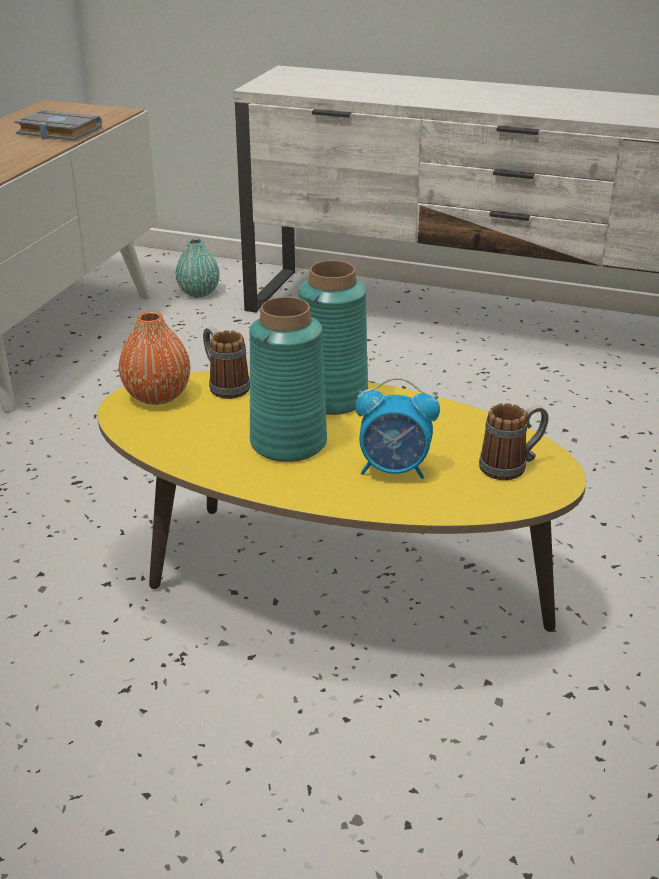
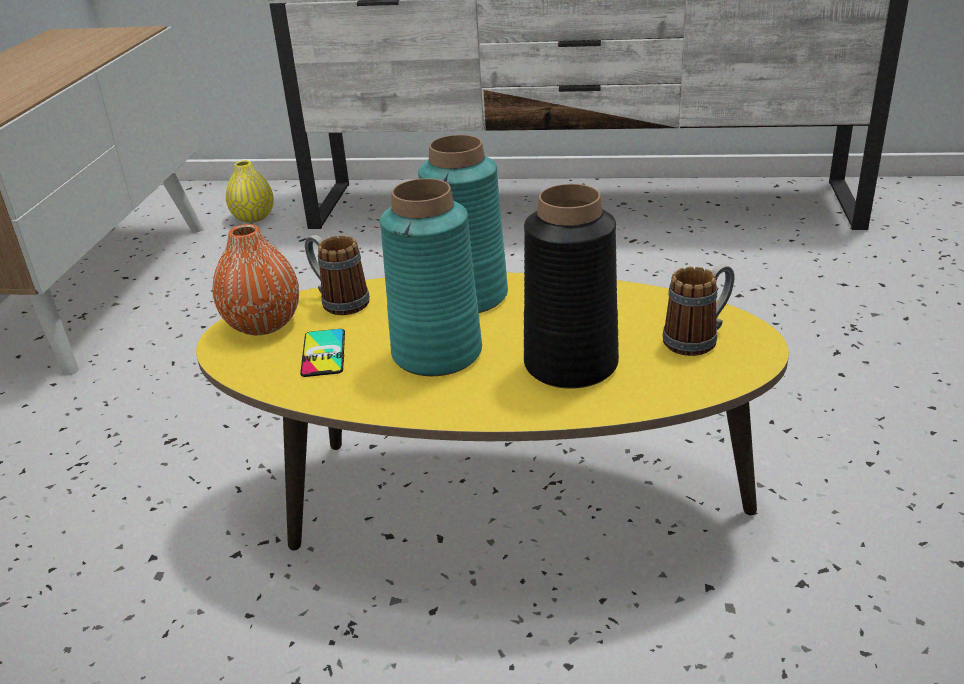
camera: 10 degrees left, 0 degrees up
grey book [14,110,102,141] -> none
turquoise vase [175,239,220,297] -> yellow vase [226,160,274,223]
alarm clock [355,377,440,479] -> black vase [524,184,619,389]
none -> phone [300,329,345,377]

